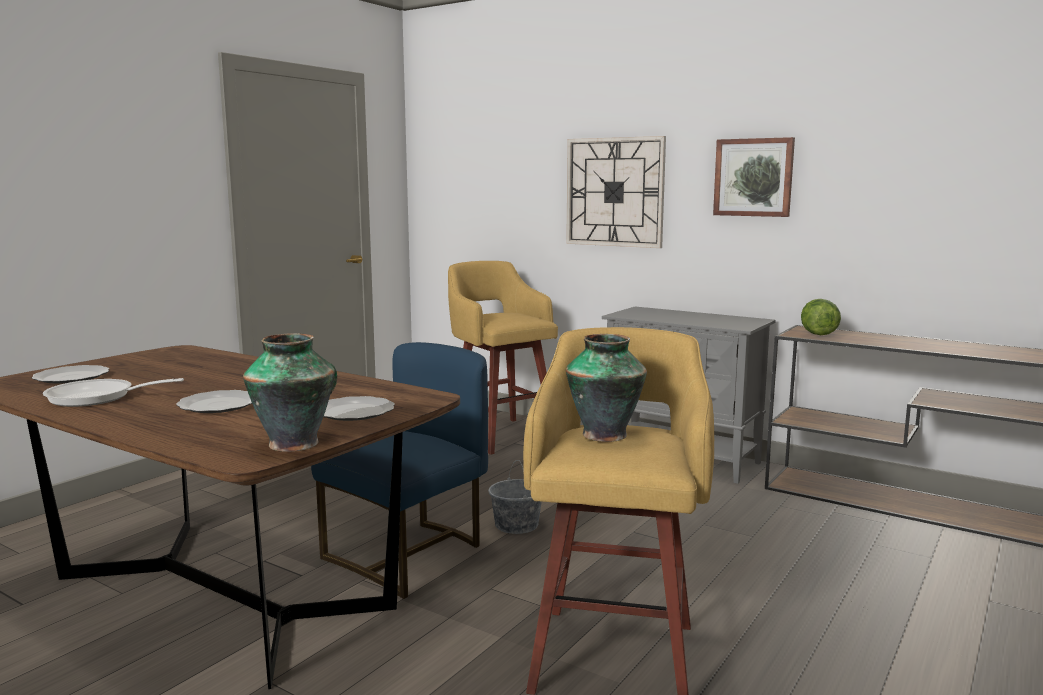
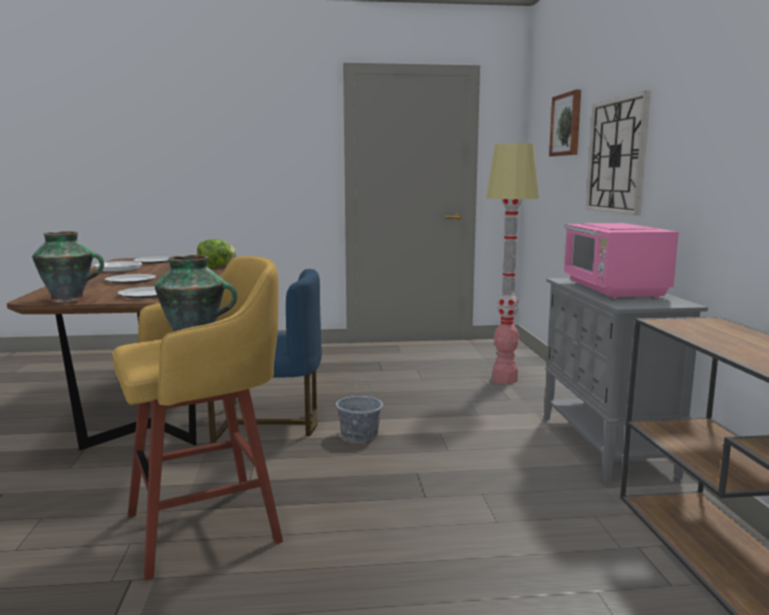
camera: 50 degrees right, 0 degrees up
yellow stool [448,261,558,455] -> floor lamp [486,143,539,384]
picture [713,137,795,217] -> picture moved to [549,90,581,157]
lettuce [801,299,841,335] -> lettuce moved to [197,239,237,268]
none -> pink microwave [564,223,679,299]

